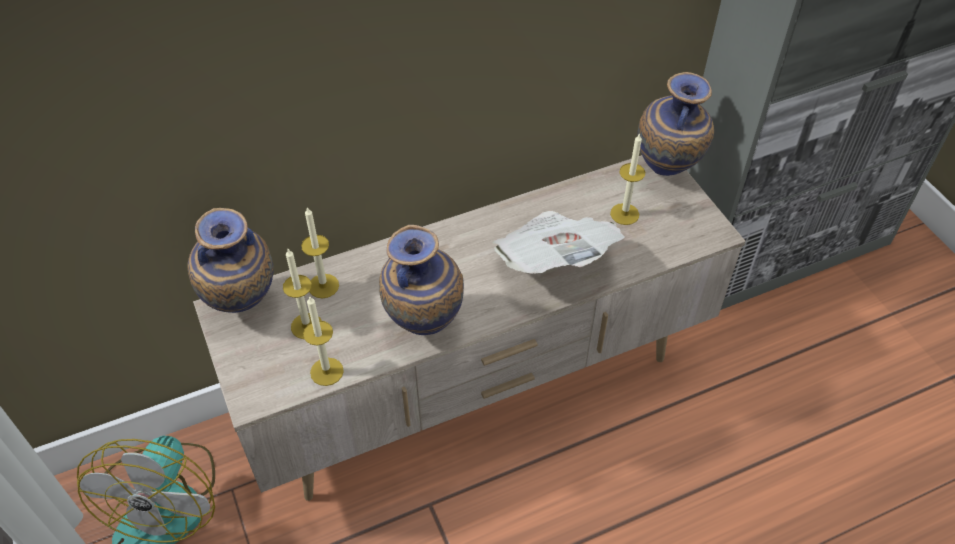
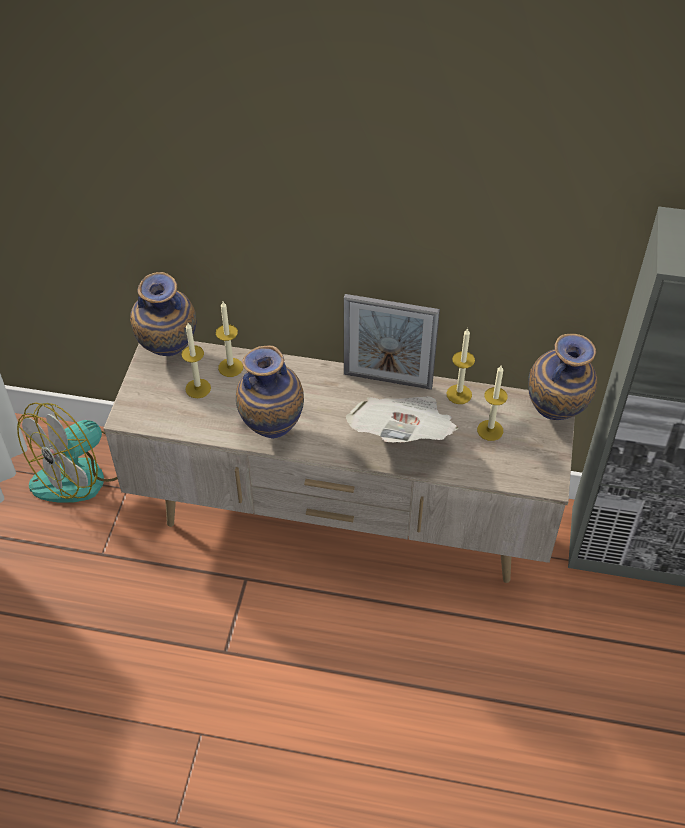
camera: 35 degrees right, 0 degrees up
candle [303,296,344,386] -> candle moved to [446,328,475,404]
none -> picture frame [344,294,440,390]

